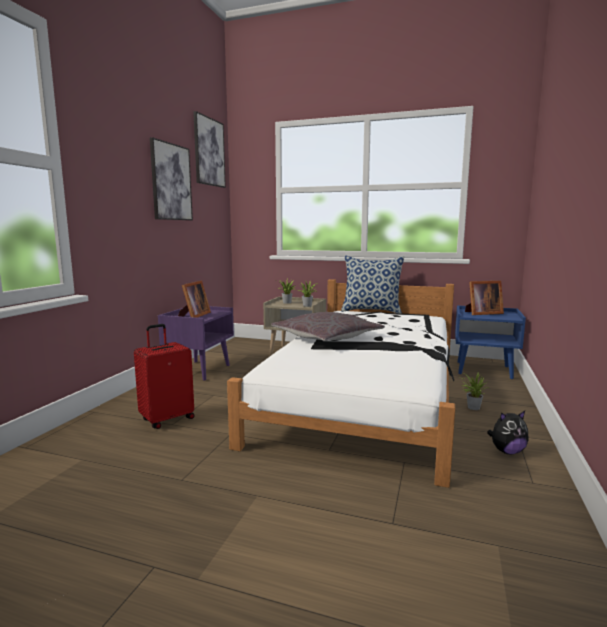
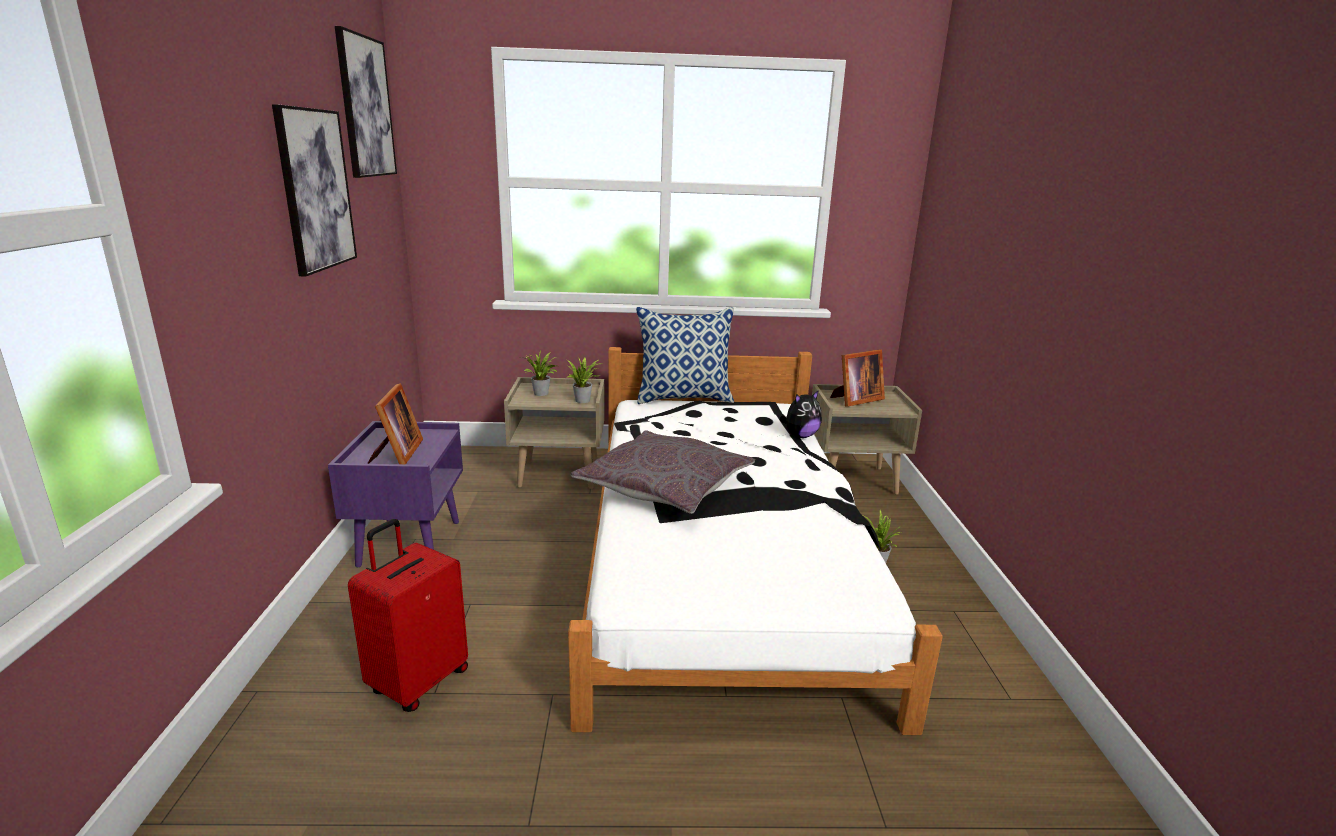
camera: 20 degrees left, 10 degrees up
blue nightstand [455,305,526,379] -> beige nightstand [812,384,922,495]
plush toy [487,411,529,454] -> plush toy moved to [780,390,822,438]

